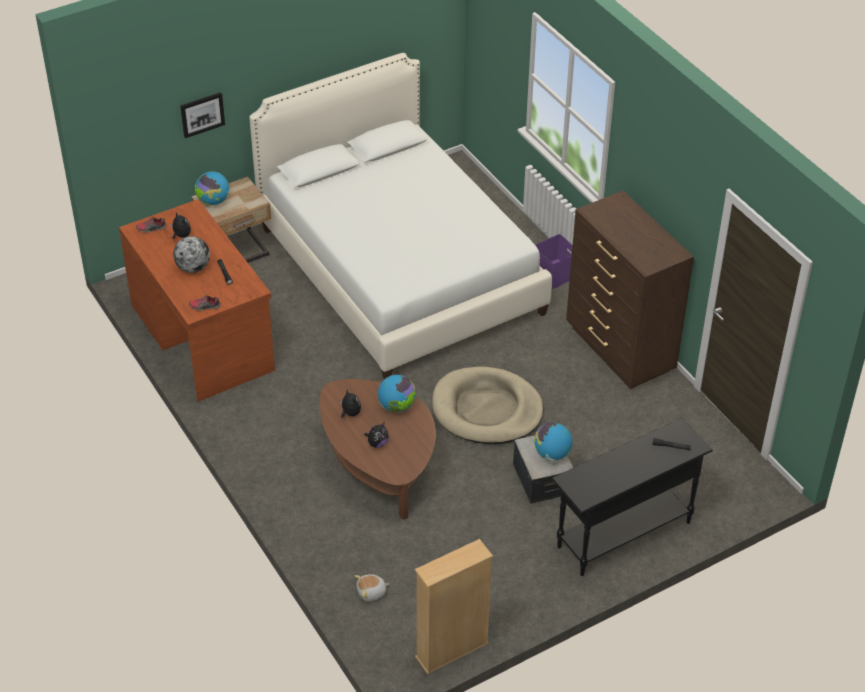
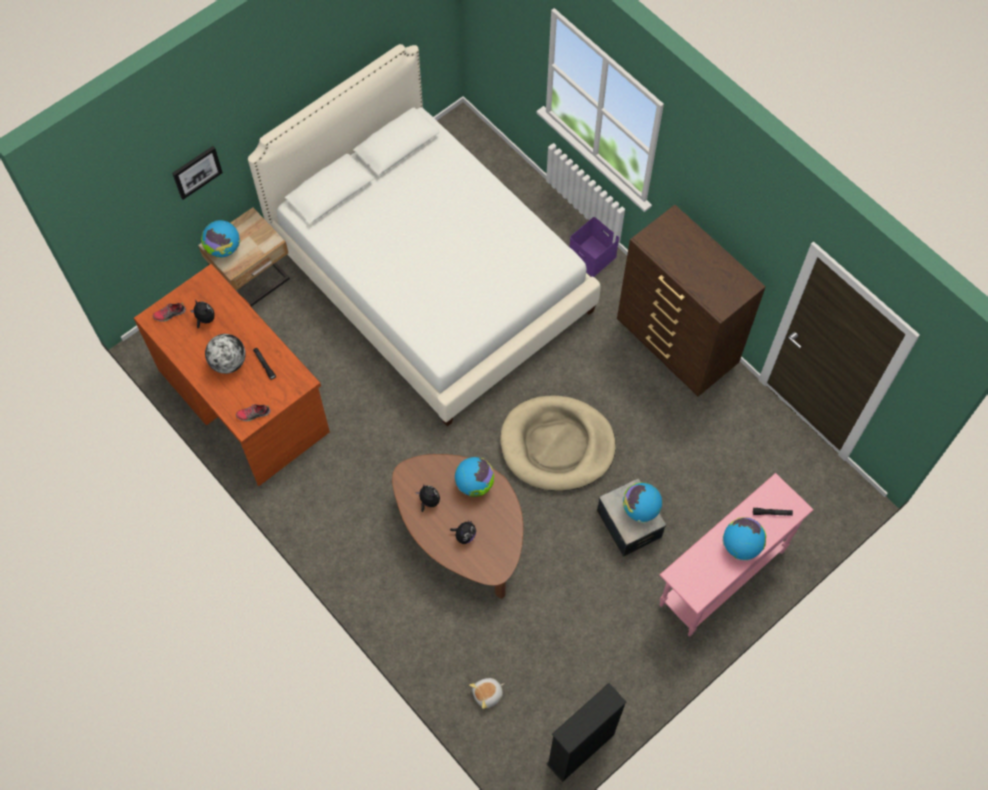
camera: 10 degrees left, 20 degrees up
beige bookcase [415,539,493,674] -> black bookcase [546,683,627,782]
black console table [551,418,713,576] -> pink console table [660,473,814,636]
none -> globe [723,517,766,561]

